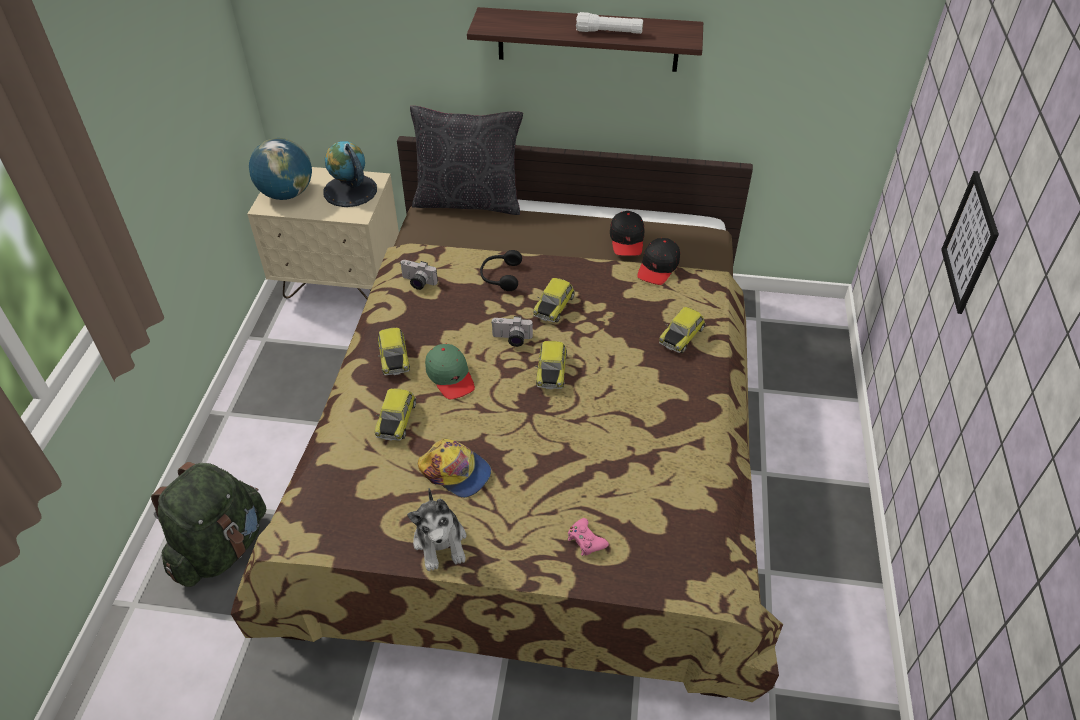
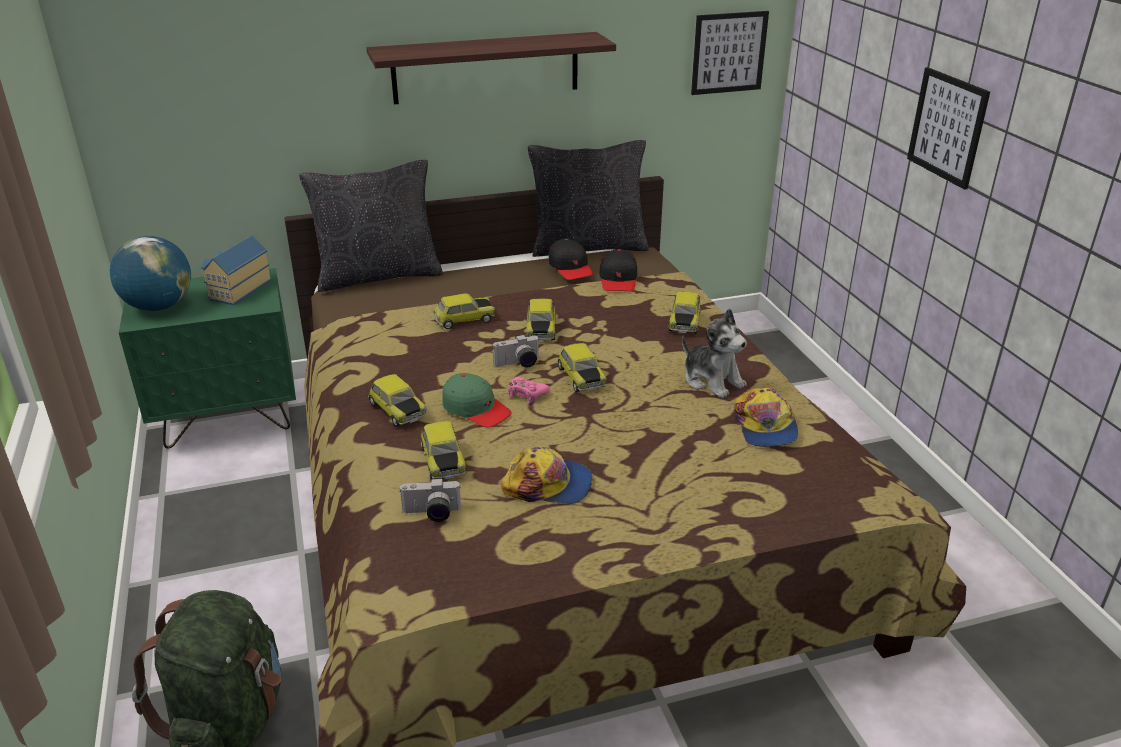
camera: 25 degrees left, 15 degrees down
beige nightstand [247,167,399,299] -> green nightstand [119,268,296,449]
globe [324,141,377,207] -> toy house [201,235,272,305]
camera [400,260,438,290] -> camera moved to [399,478,461,522]
plush toy [407,488,467,571] -> plush toy moved to [682,308,747,398]
black headphones [480,250,522,291] -> toy car [434,293,495,329]
pink game controller [568,518,609,556] -> pink game controller moved to [508,377,550,403]
white flashlight [576,12,643,34] -> none
none -> black pillow [528,140,649,257]
none -> picture [691,11,769,95]
none -> cap [735,388,798,447]

